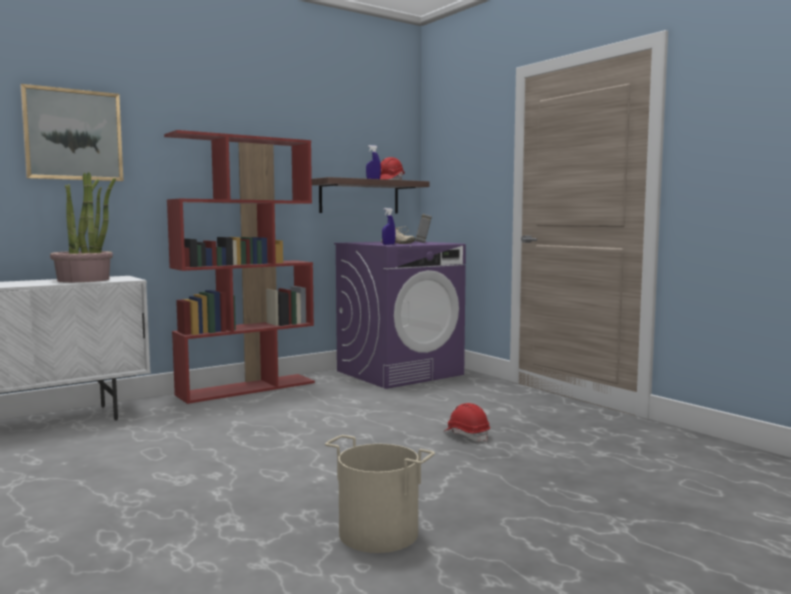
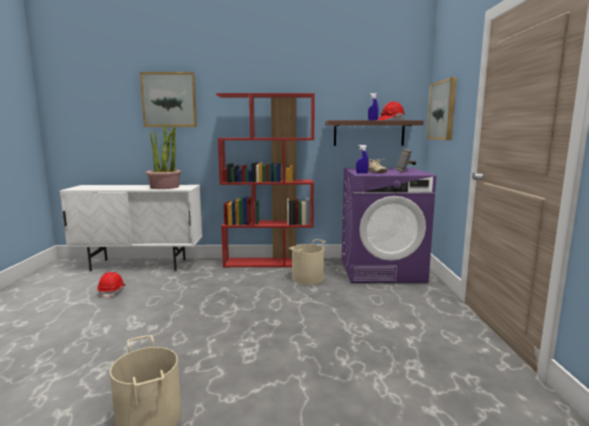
camera: 35 degrees right, 5 degrees up
red hard hat [444,403,490,442] -> red hard hat moved to [97,272,125,298]
none -> beige bucket [289,239,326,285]
none -> picture [427,77,457,140]

